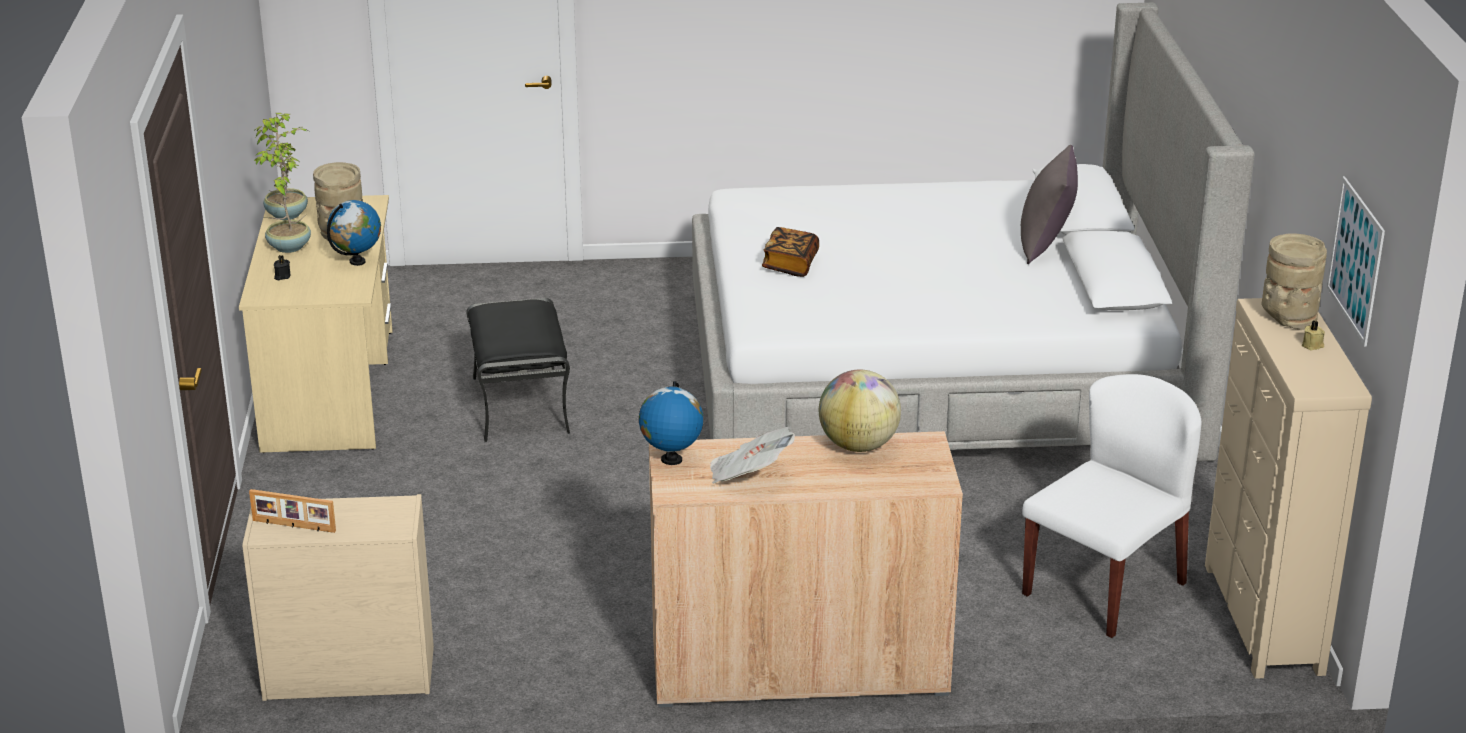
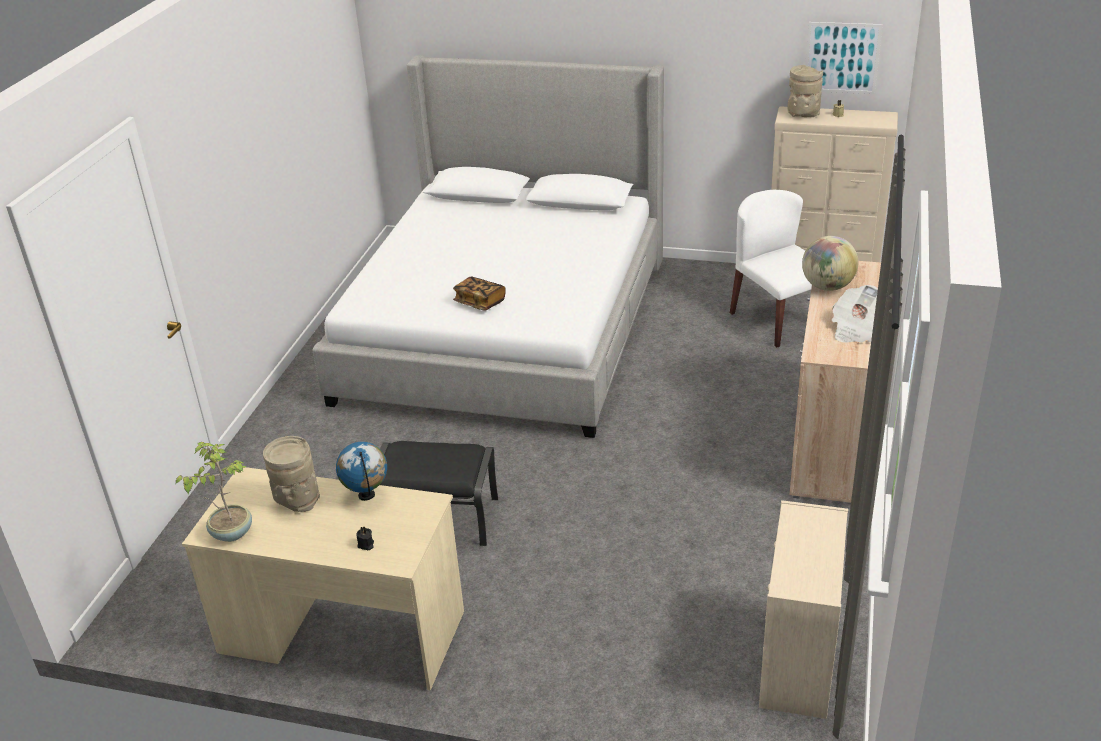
camera: 70 degrees left, 5 degrees up
picture frame [249,489,336,533] -> none
potted plant [254,144,311,253] -> none
globe [639,381,703,465] -> none
grey pillow [1021,145,1078,264] -> none

